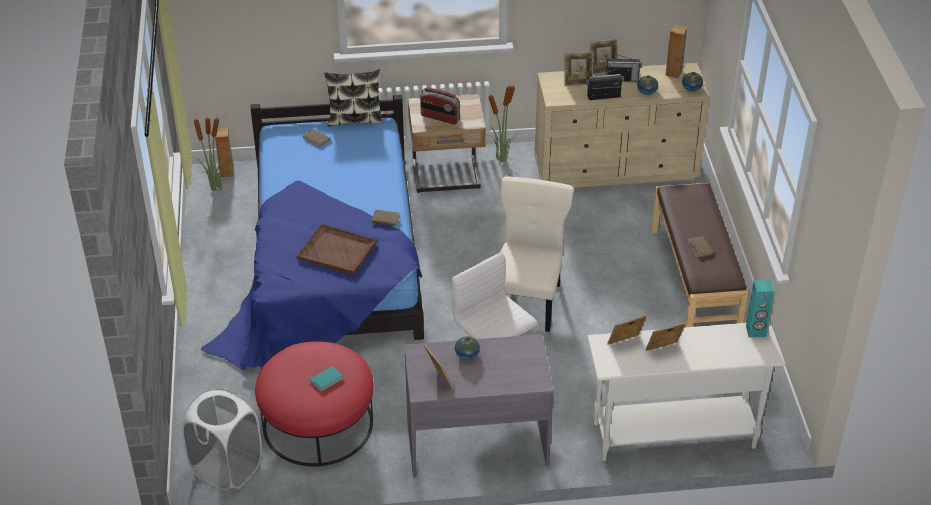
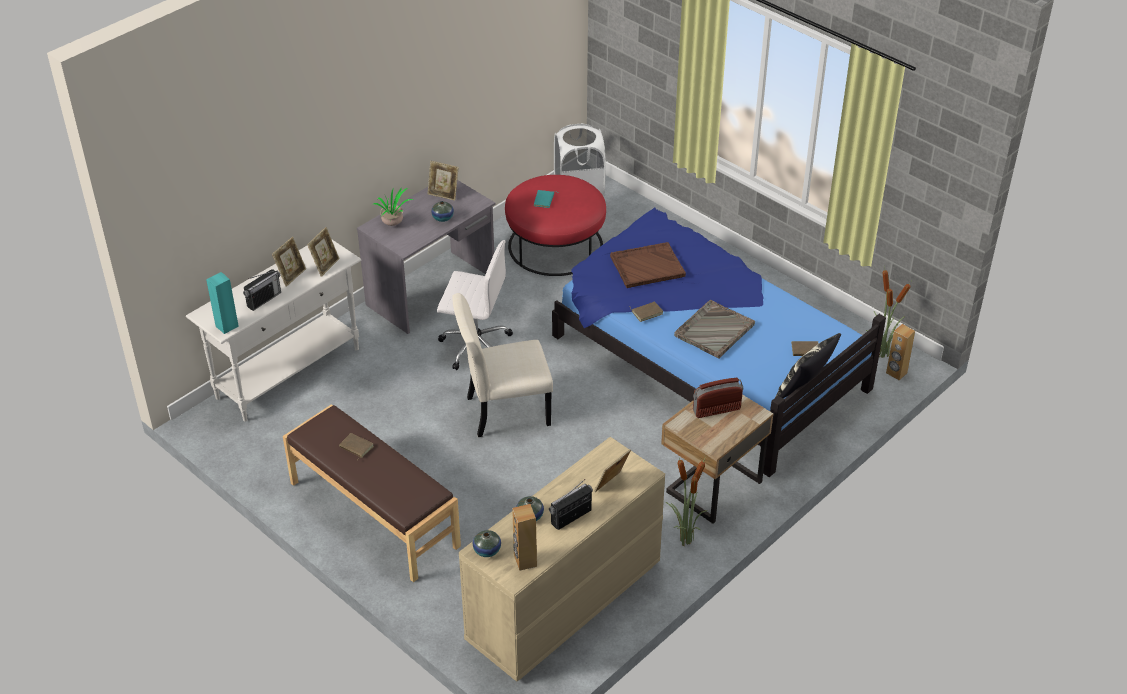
camera: 140 degrees right, 0 degrees up
beige chair [500,176,573,332] -> beige chair turned 105 degrees clockwise [452,293,553,437]
radio [586,68,624,100] -> radio moved to [243,270,281,311]
picture frame [590,39,618,75] -> none
none -> potted plant [372,187,413,226]
none -> grey tray [674,300,755,359]

